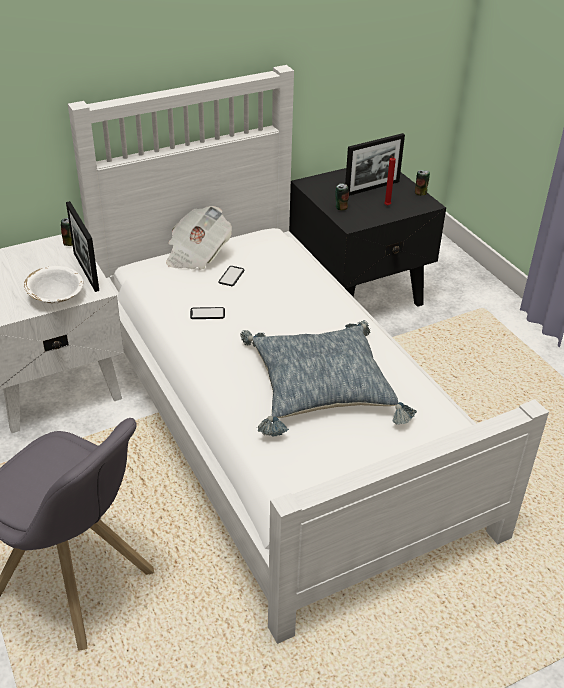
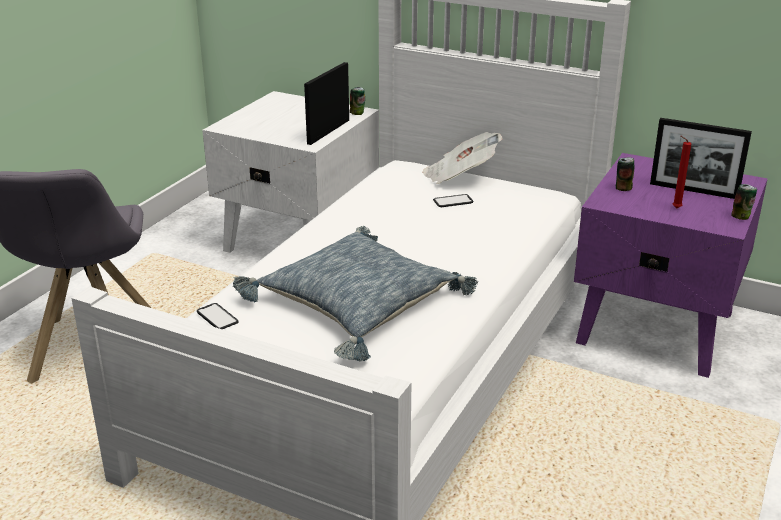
camera: 55 degrees right, 10 degrees down
white bowl [24,266,83,304] -> none
phone [190,307,225,319] -> phone moved to [197,303,238,329]
black nightstand [289,168,446,307] -> purple nightstand [574,153,768,378]

